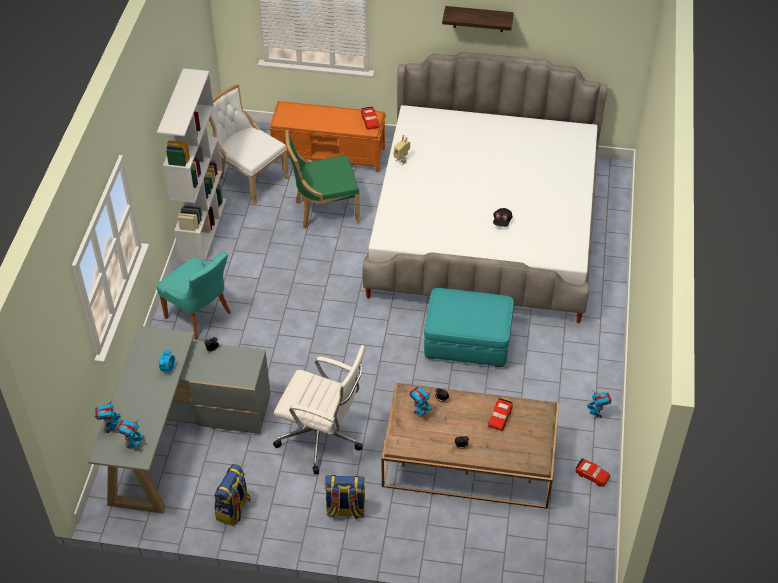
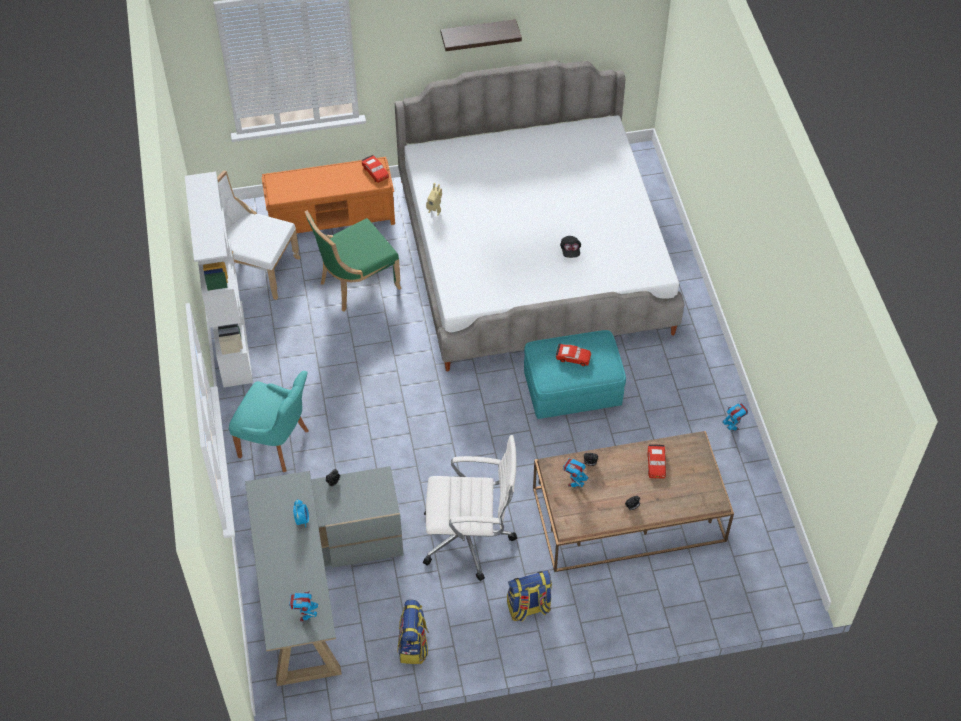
camera: 20 degrees left, 5 degrees up
toy robot [95,400,120,433] -> none
red toy car [575,458,610,487] -> red toy car moved to [556,344,591,366]

